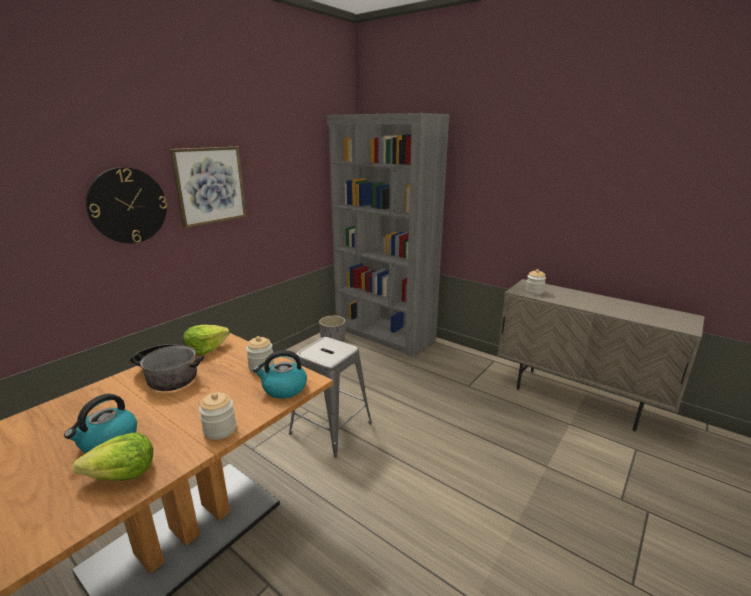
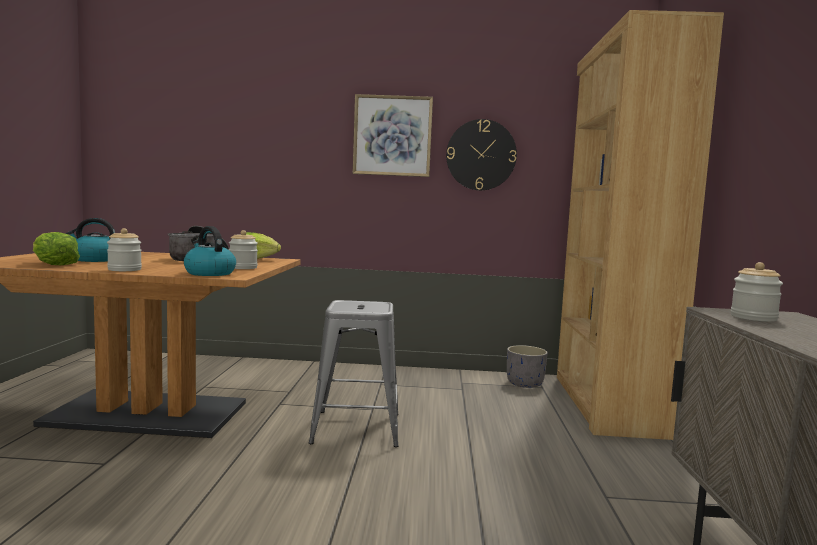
camera: 55 degrees right, 15 degrees down
wall clock [86,167,167,243] -> wall clock moved to [446,119,517,190]
grey bookcase [327,113,449,357] -> brown bookcase [557,10,724,440]

